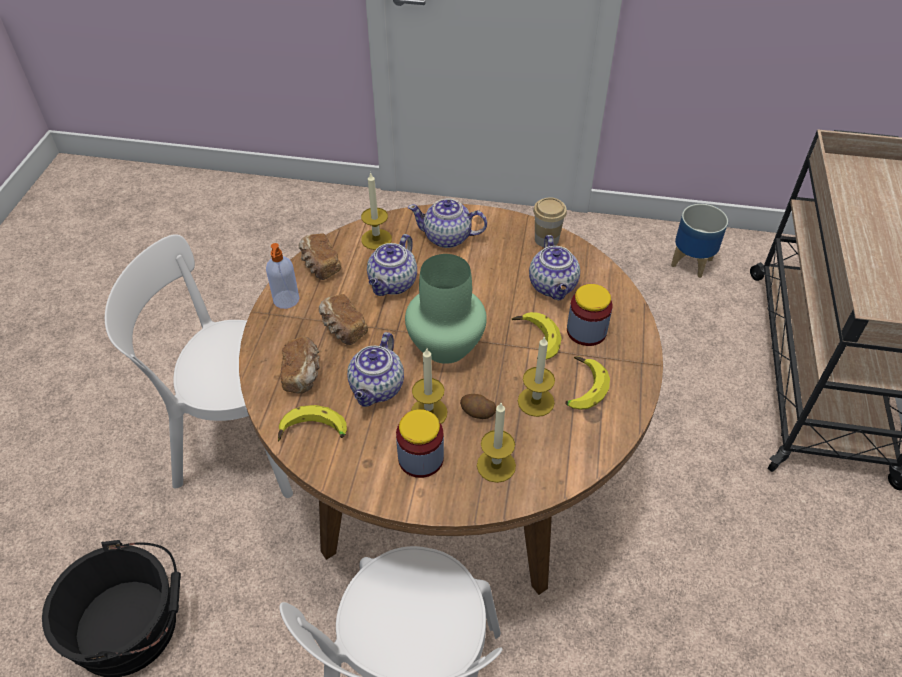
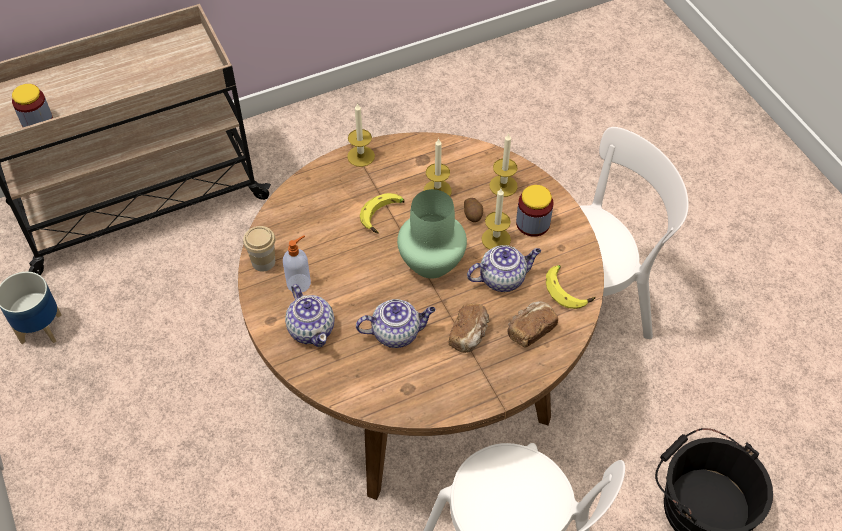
camera: 125 degrees left, 5 degrees up
soap dispenser [266,243,299,309] -> soap dispenser moved to [283,236,311,292]
bread [299,233,341,280] -> none
candle [361,172,392,250] -> candle moved to [347,103,375,167]
teapot [529,235,580,300] -> none
banana [565,356,610,410] -> none
jar [567,284,613,346] -> jar moved to [12,84,53,127]

